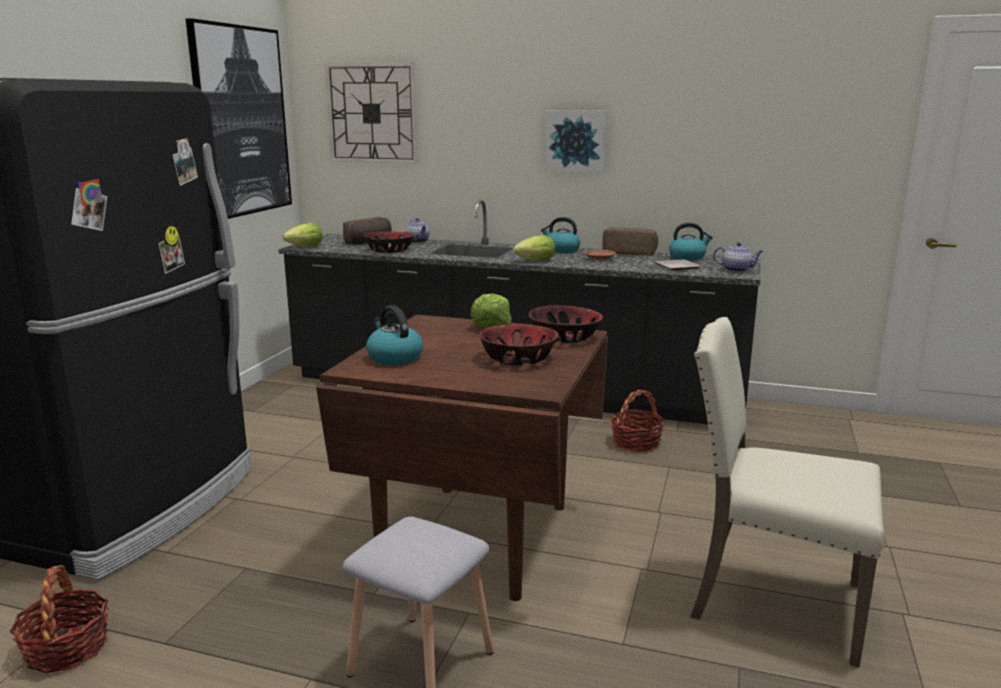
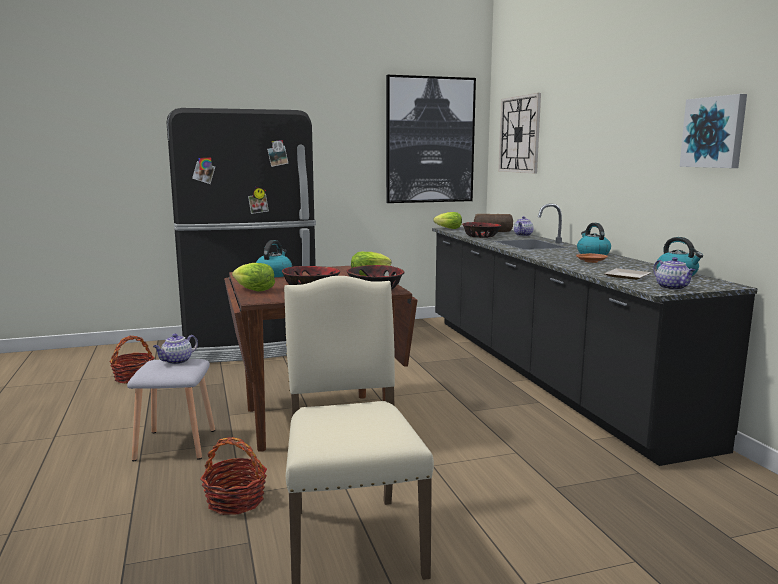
camera: 55 degrees right, 5 degrees down
lettuce [513,235,555,261] -> lettuce moved to [232,263,275,292]
picture [546,110,607,173] -> picture moved to [680,94,747,168]
bread [602,227,658,256] -> none
basket [610,390,665,452] -> basket moved to [200,437,267,515]
none -> teapot [153,334,198,364]

